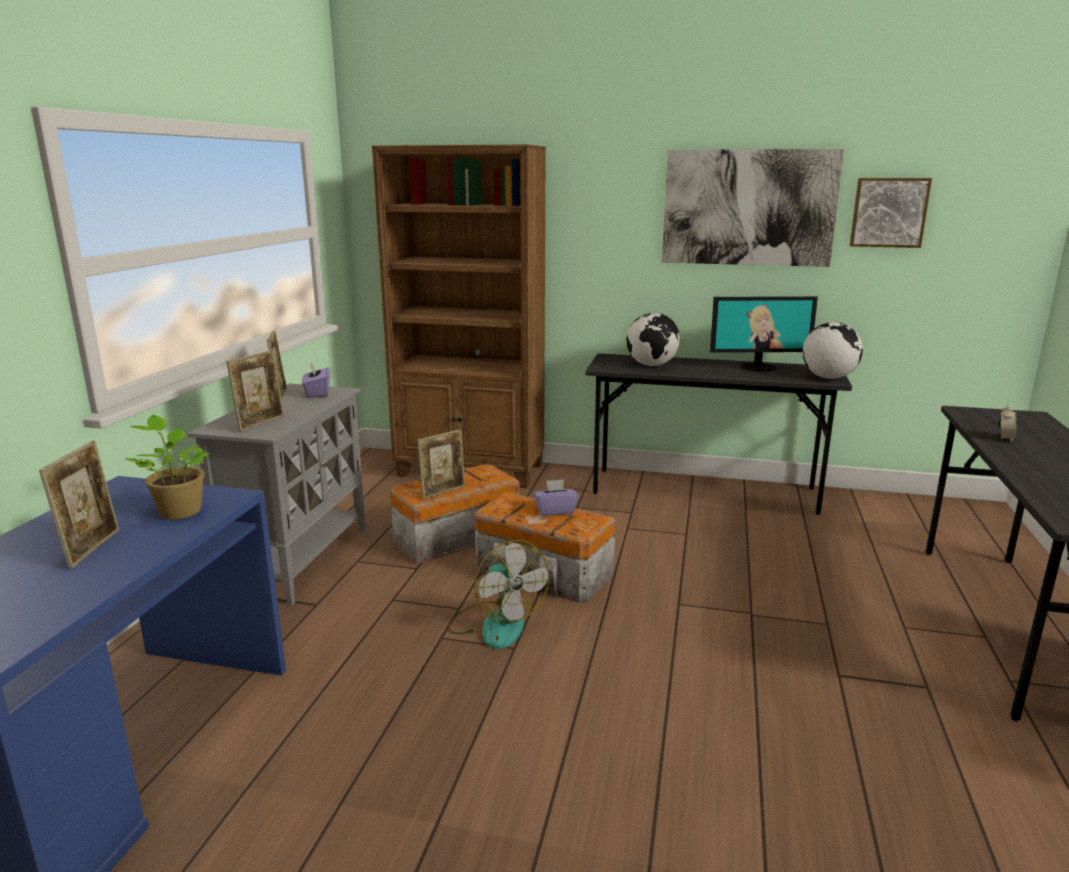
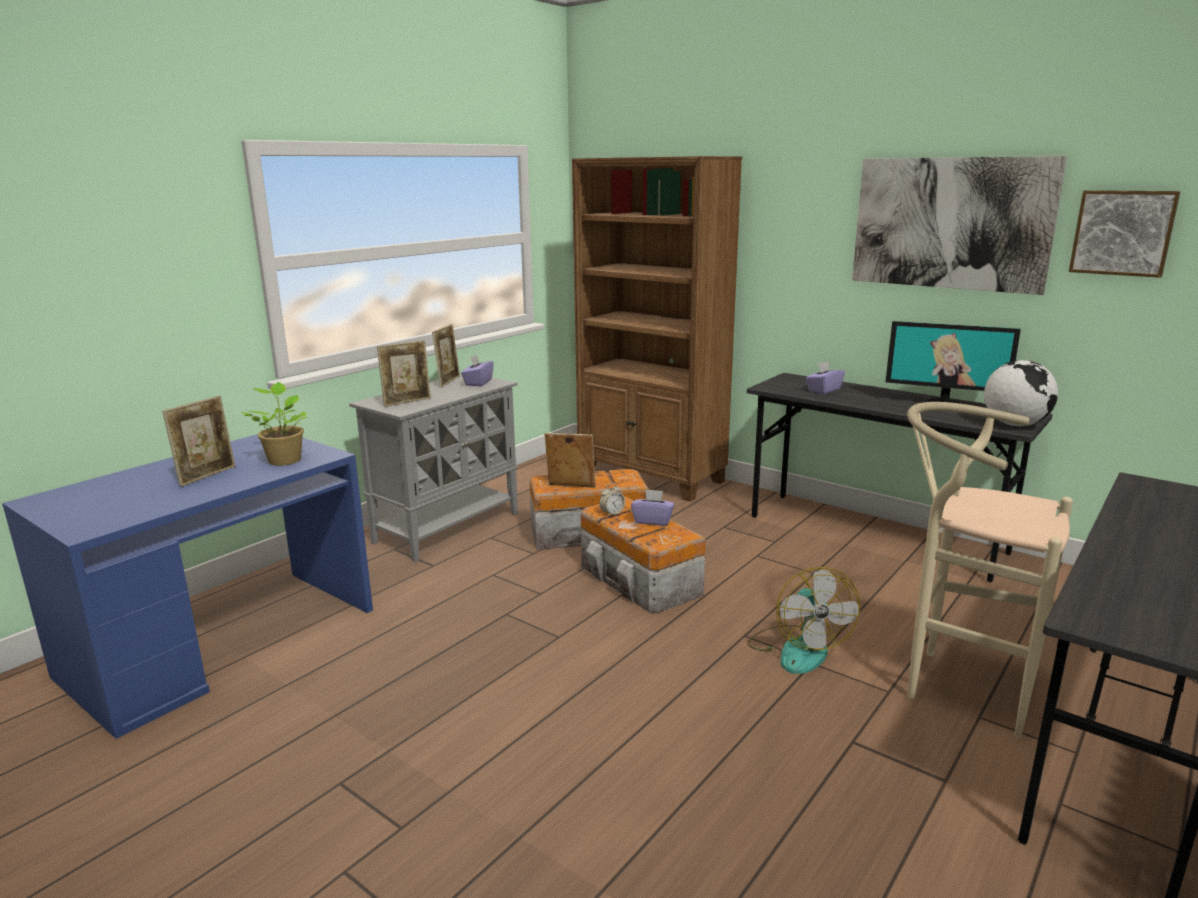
camera: 25 degrees right, 0 degrees up
picture frame [418,429,465,499] -> picture frame turned 150 degrees counterclockwise [545,433,595,488]
fan [447,540,550,649] -> fan moved to [747,567,860,674]
globe [626,313,680,366] -> purple tissue box [806,361,845,394]
alarm clock [998,403,1016,442] -> alarm clock moved to [600,483,625,517]
none -> beige stool [907,402,1073,739]

